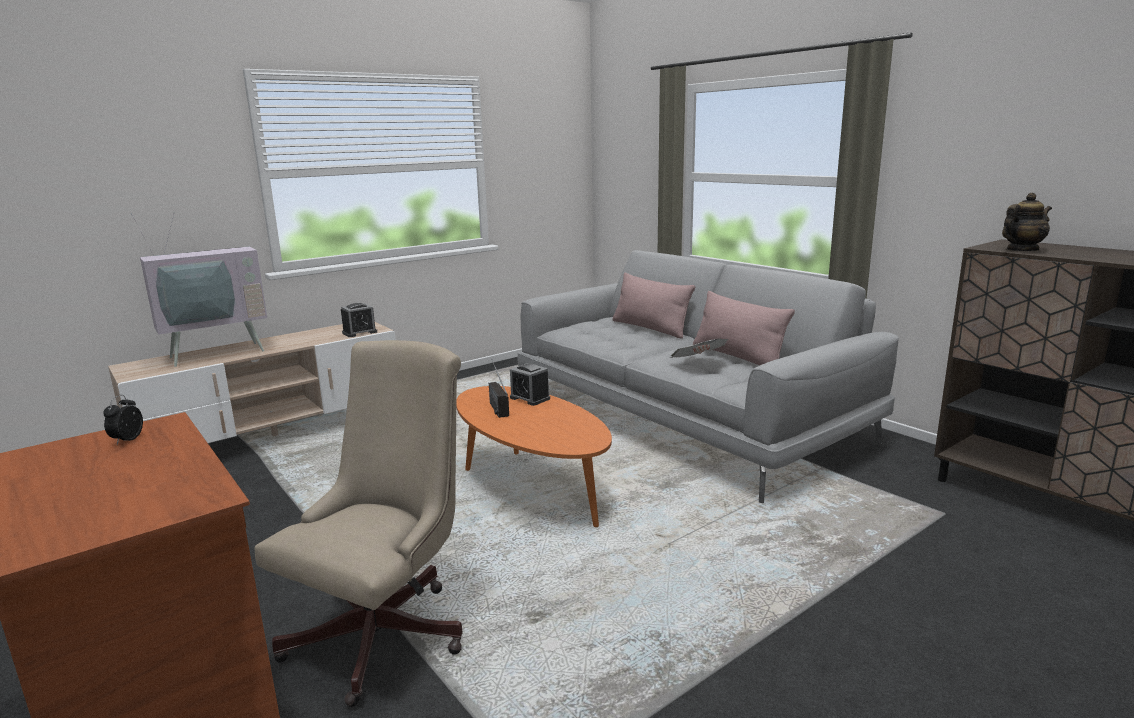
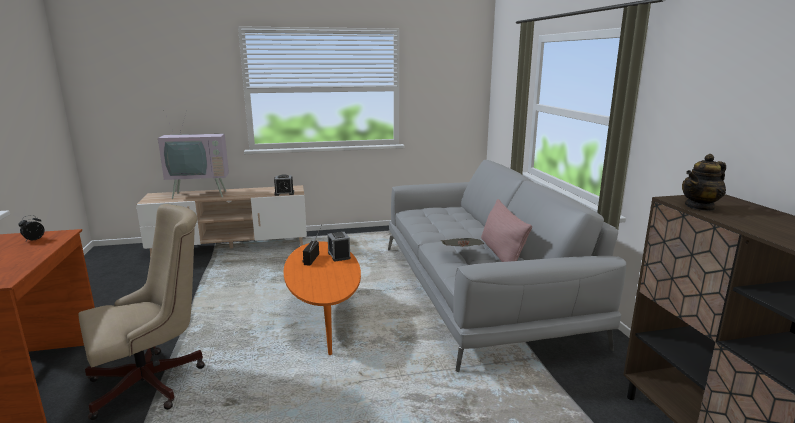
camera: 25 degrees right, 0 degrees up
pink pillow [612,273,695,339] -> none
teapot [1002,193,1052,251] -> teapot turned 150 degrees clockwise [682,154,726,211]

